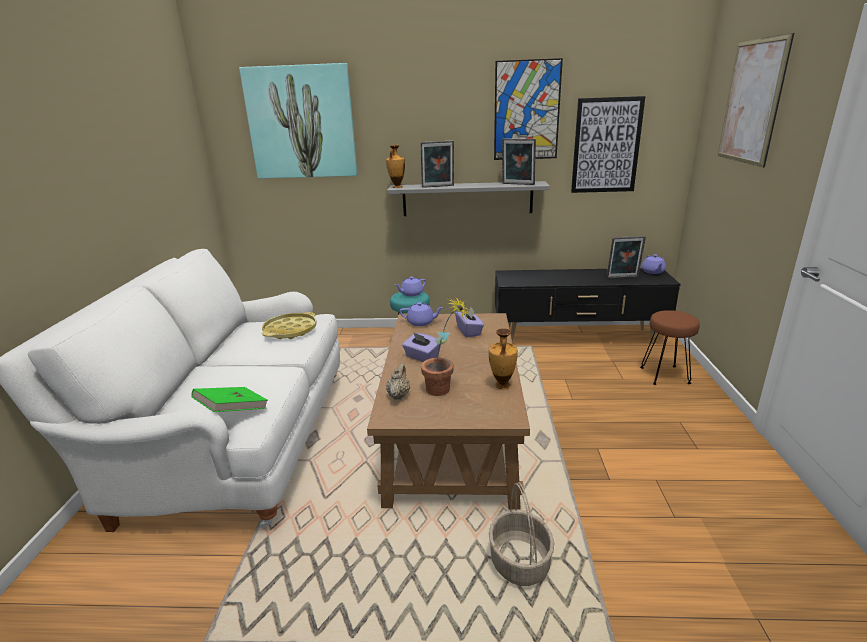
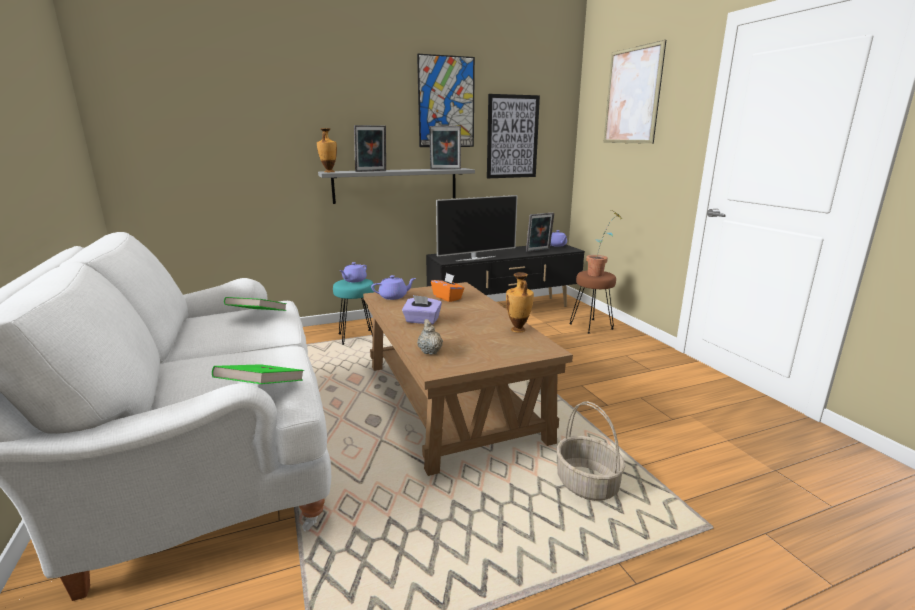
camera: 25 degrees left, 5 degrees down
picture [239,63,357,179] -> none
yellow tray [262,312,317,339] -> green book [224,297,287,311]
potted plant [421,296,472,396] -> potted plant moved to [586,210,623,276]
purple tissue box [455,307,484,337] -> orange tissue box [431,273,465,302]
none -> television [436,195,518,261]

